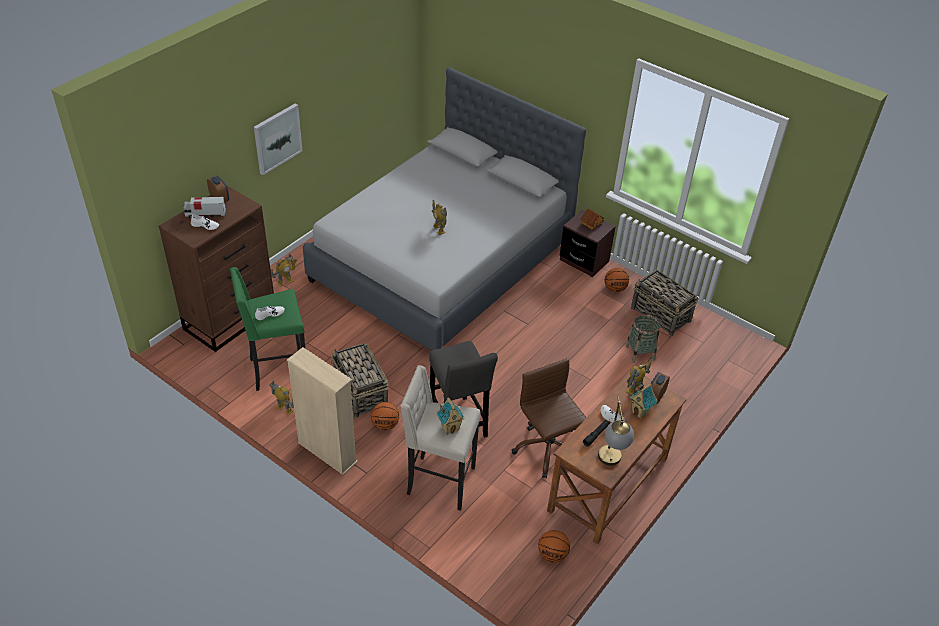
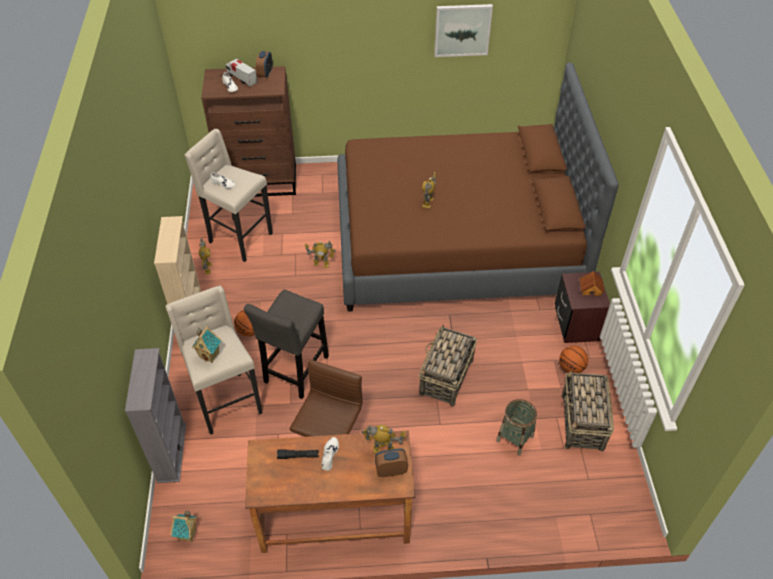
camera: 50 degrees right, 5 degrees up
green stool [230,267,305,391] -> beige stool [184,129,273,262]
picture [254,104,303,175] -> picture moved to [434,4,493,57]
toy robot [270,253,297,287] -> toy robot moved to [305,241,336,268]
grey bed [303,68,586,351] -> brown bed [337,62,619,312]
basket [331,343,389,418] -> basket moved to [419,325,477,406]
basketball [538,530,570,563] -> none
table lamp [598,397,634,466] -> none
toy house [629,383,657,419] -> toy house moved to [170,510,197,542]
none -> grey bookcase [125,348,186,483]

